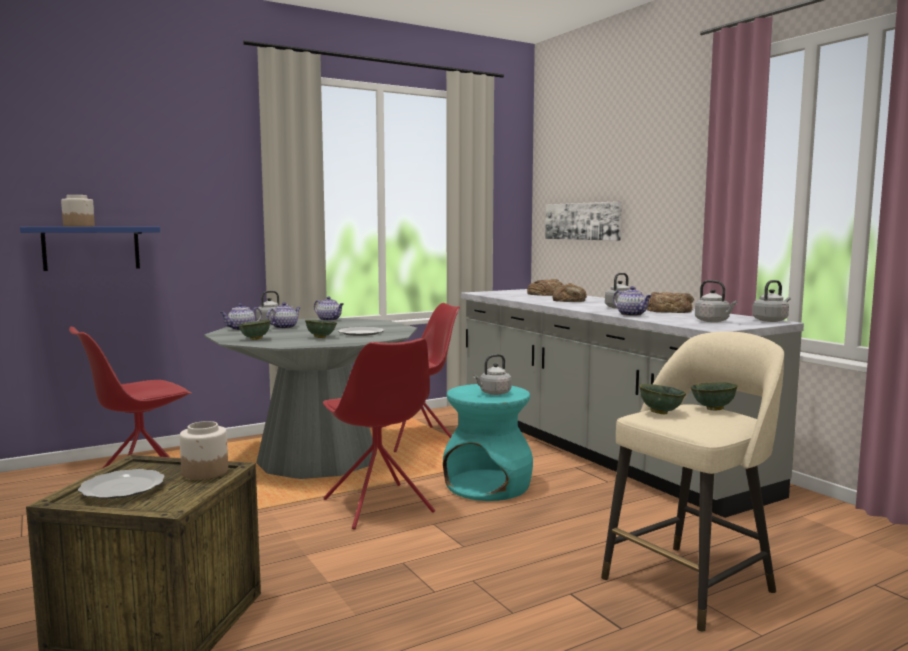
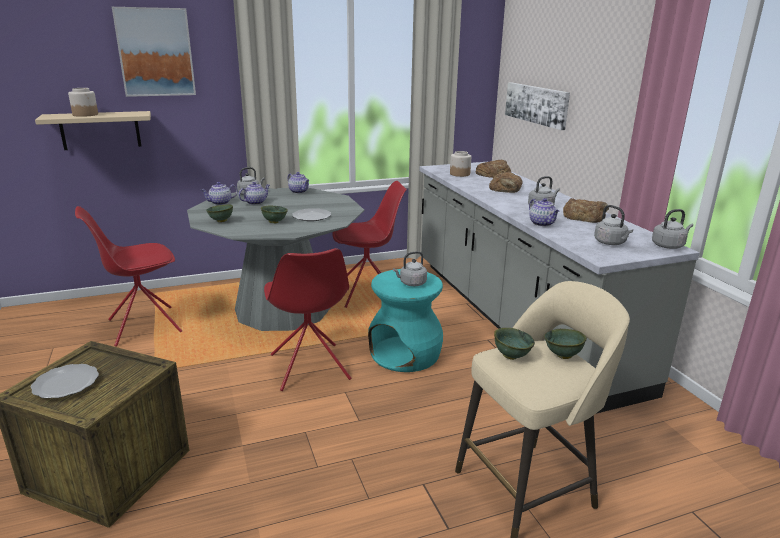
camera: 10 degrees right, 15 degrees up
blue shelf [20,227,160,271] -> beige shelf [35,111,151,150]
jar [179,421,228,480] -> jar moved to [450,151,471,177]
none -> picture [112,7,196,97]

